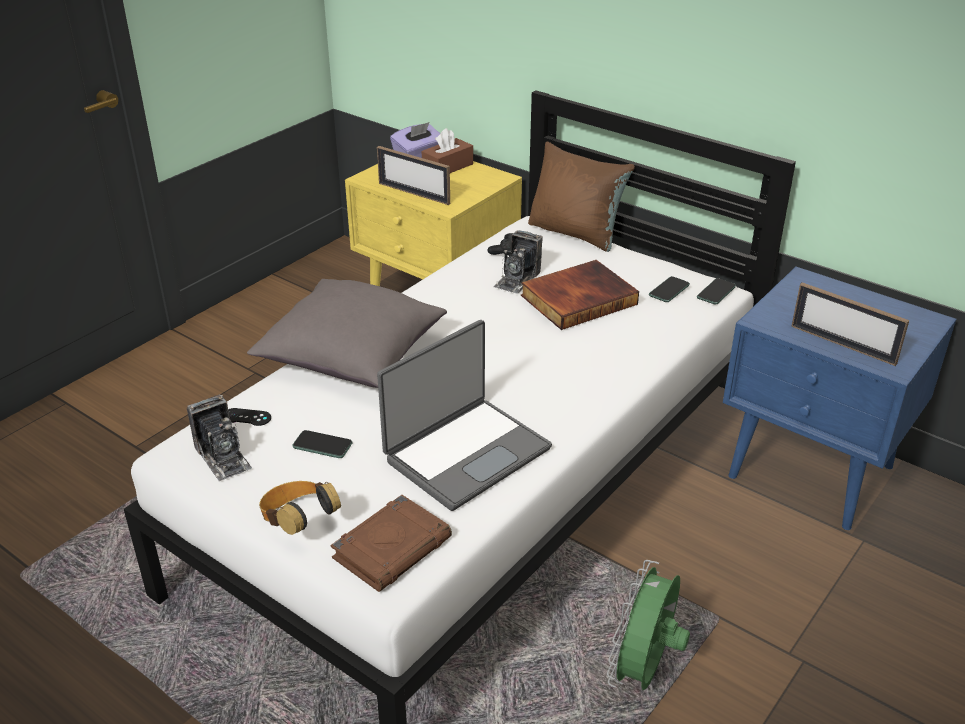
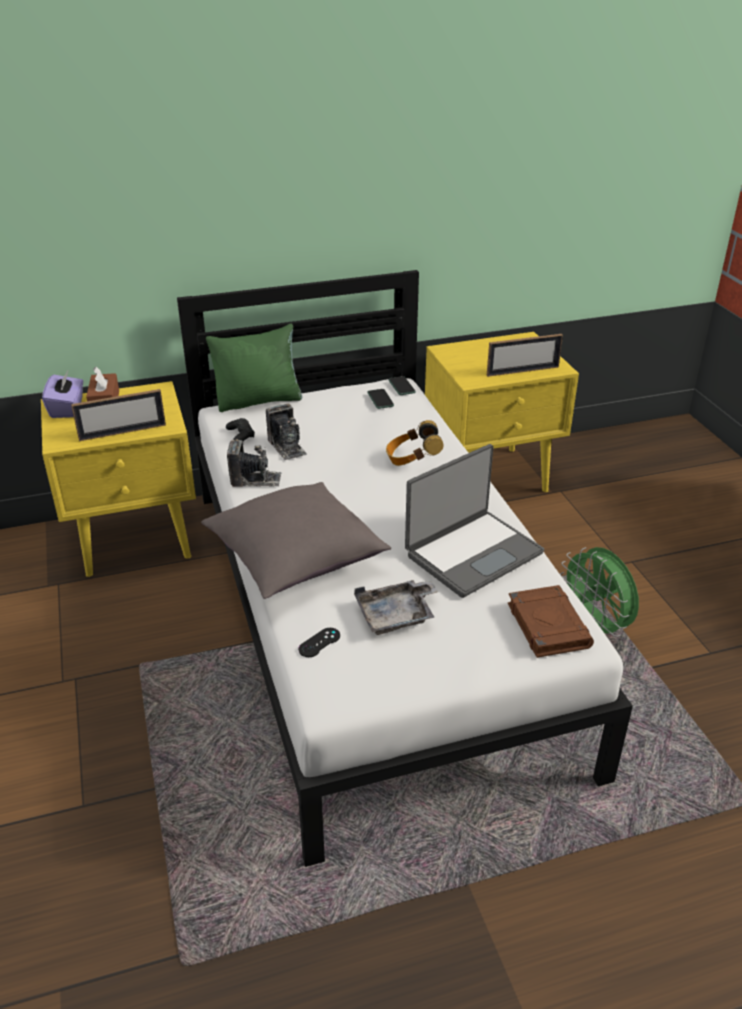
camera: 55 degrees left, 0 degrees up
camera [187,395,252,482] -> camera moved to [227,439,281,487]
headphones [259,481,341,535] -> headphones moved to [386,420,444,466]
phone [292,430,353,458] -> grey tray [354,580,438,635]
laptop [377,320,552,511] -> laptop turned 60 degrees clockwise [405,444,544,598]
book [521,260,639,330] -> none
brown pillow [528,141,635,252] -> green pillow [206,324,302,412]
blue nightstand [723,267,956,530] -> yellow nightstand [425,332,579,492]

